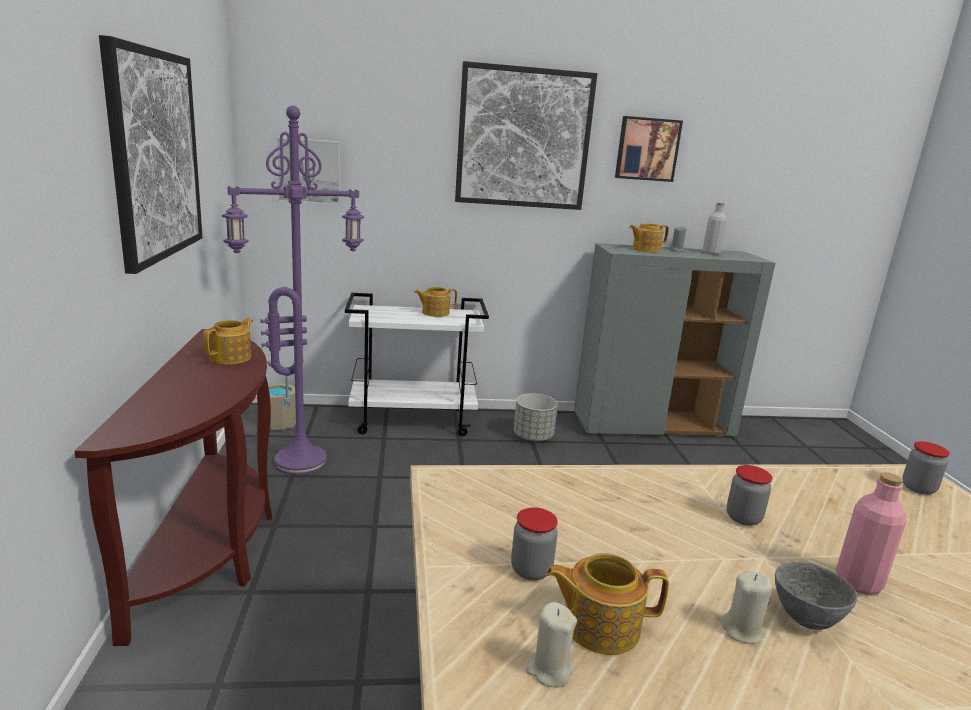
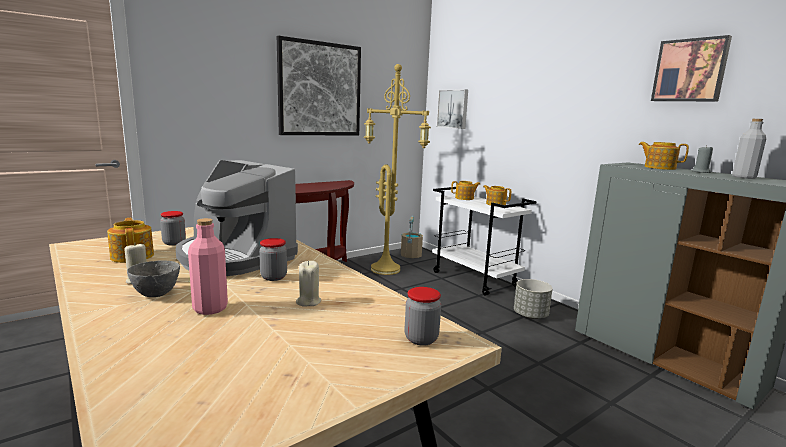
camera: 60 degrees right, 5 degrees down
teapot [203,318,253,364] -> teapot moved to [451,181,481,200]
purple floor lamp [222,106,364,475] -> yellow floor lamp [364,64,431,275]
picture [455,61,598,210] -> none
beige candle [526,602,577,688] -> beige candle moved to [296,261,321,307]
none -> coffee machine [176,160,298,276]

